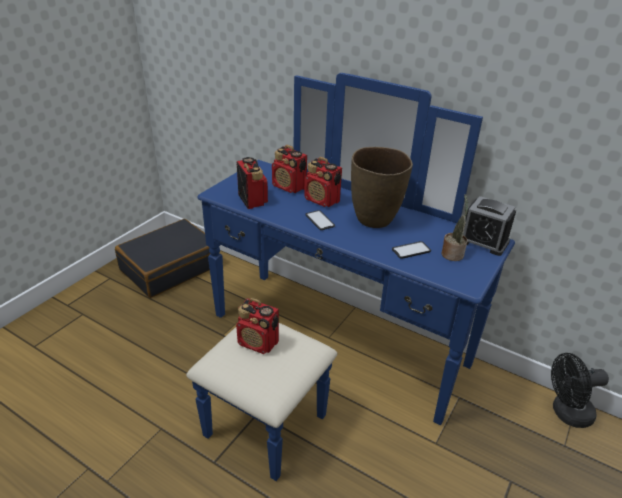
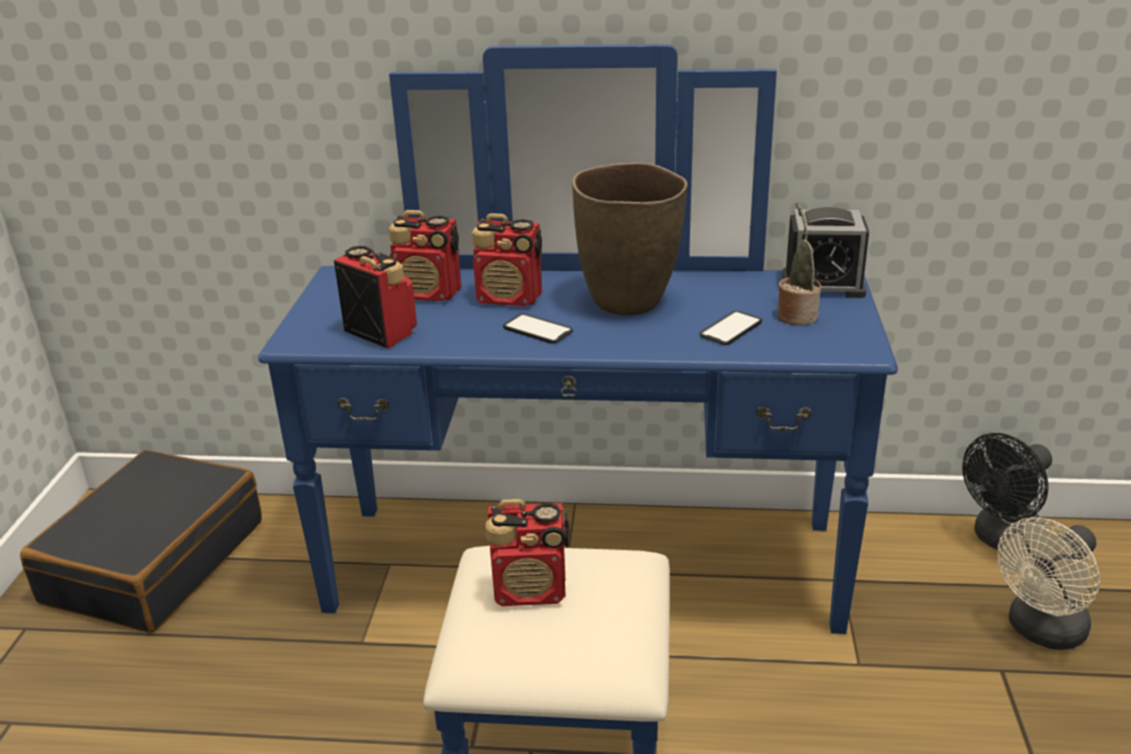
camera: 25 degrees left, 5 degrees down
none -> beige fan [997,517,1100,650]

